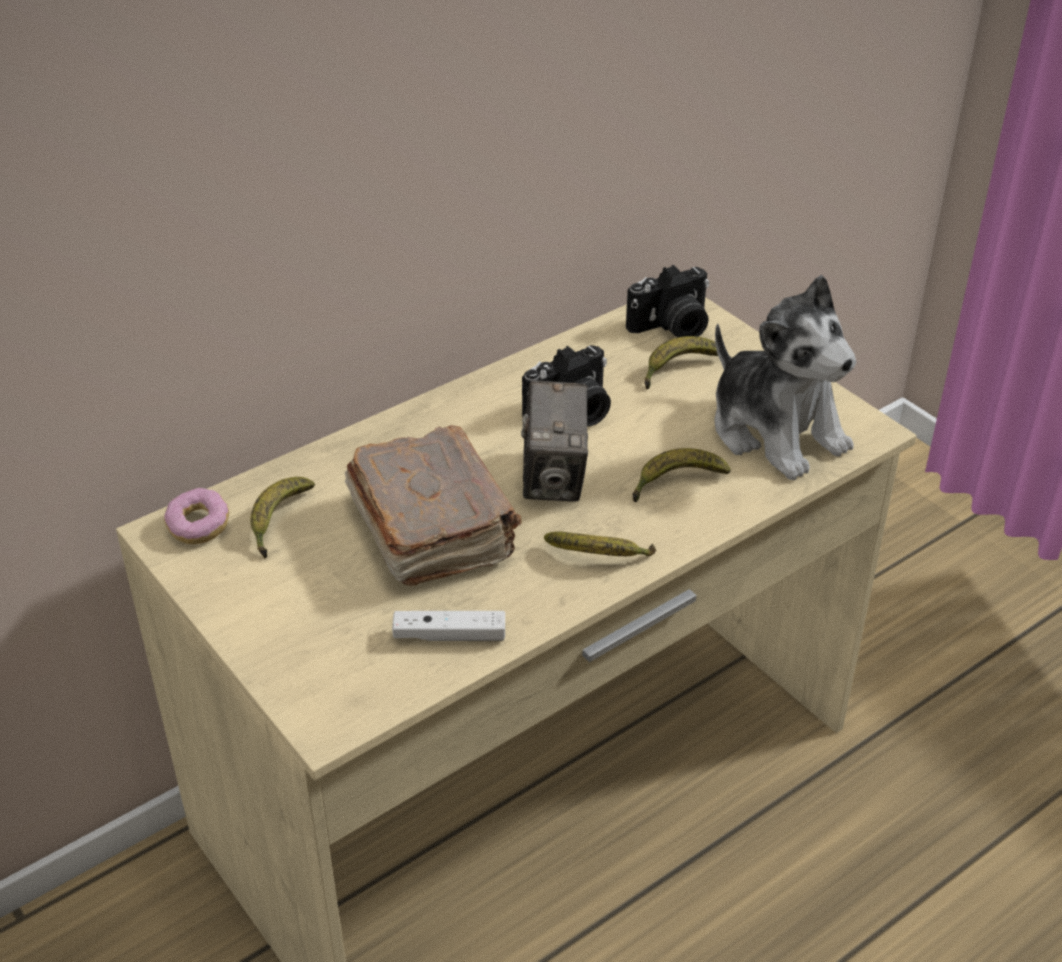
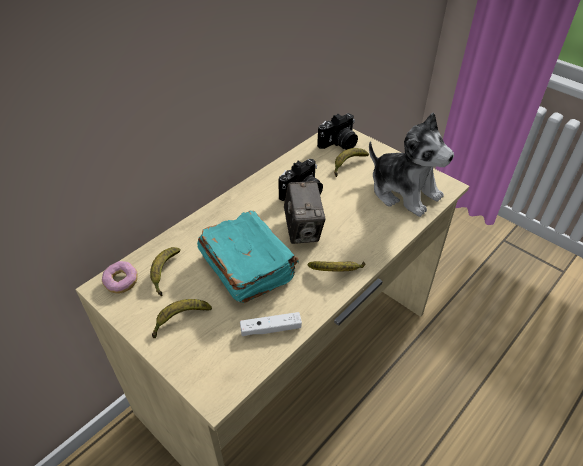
camera: 10 degrees left, 5 degrees up
brown book [345,425,522,586] -> turquoise book [197,211,299,303]
banana [632,448,731,502] -> banana moved to [152,299,212,338]

